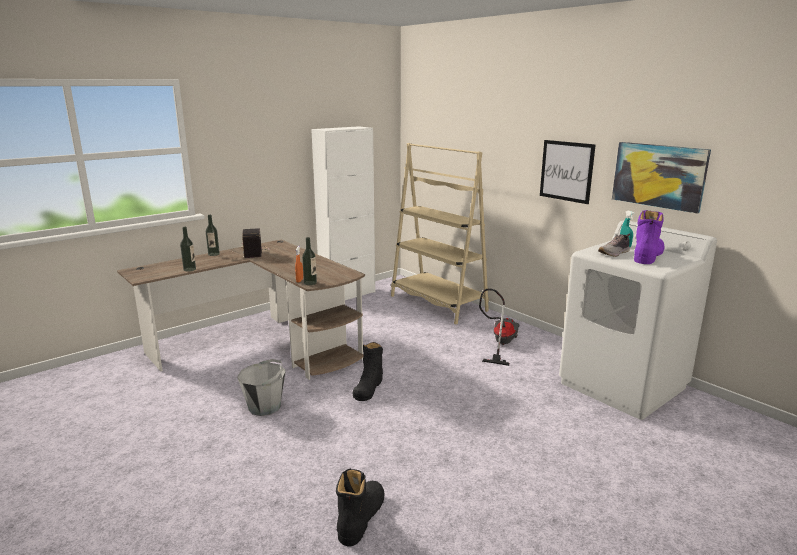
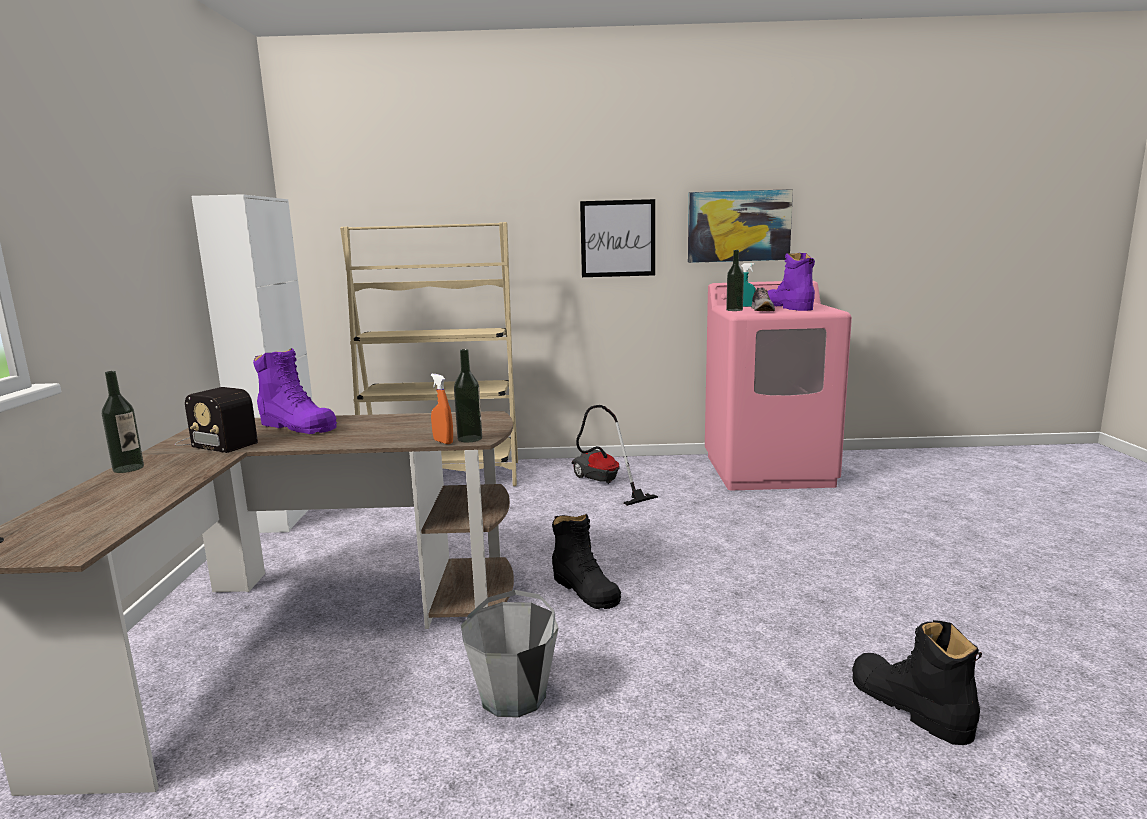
camera: 50 degrees left, 5 degrees down
bottle [180,227,196,272] -> bottle moved to [726,250,744,311]
white washing machine [559,220,717,420] -> pink washing machine [705,281,852,490]
none -> purple boot [253,348,337,434]

